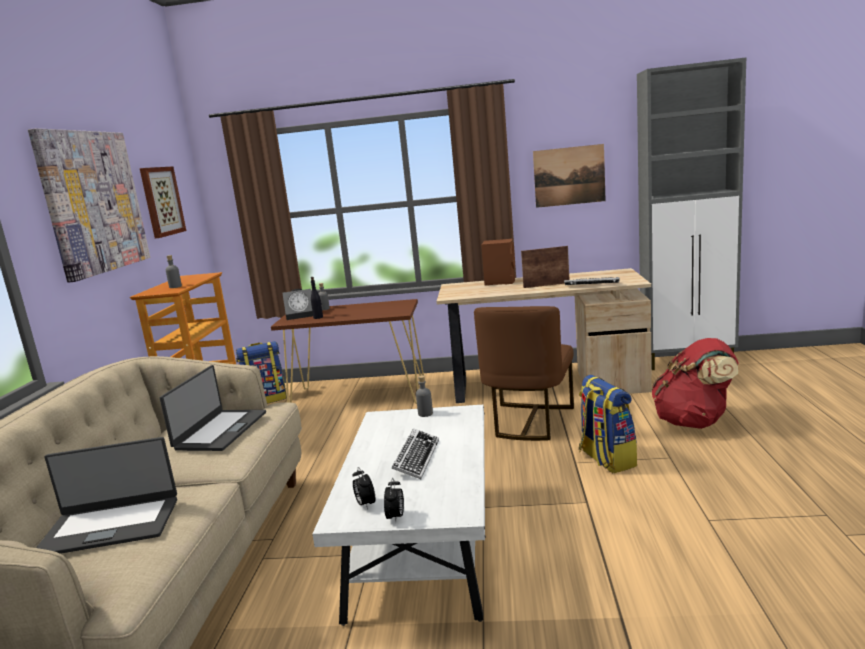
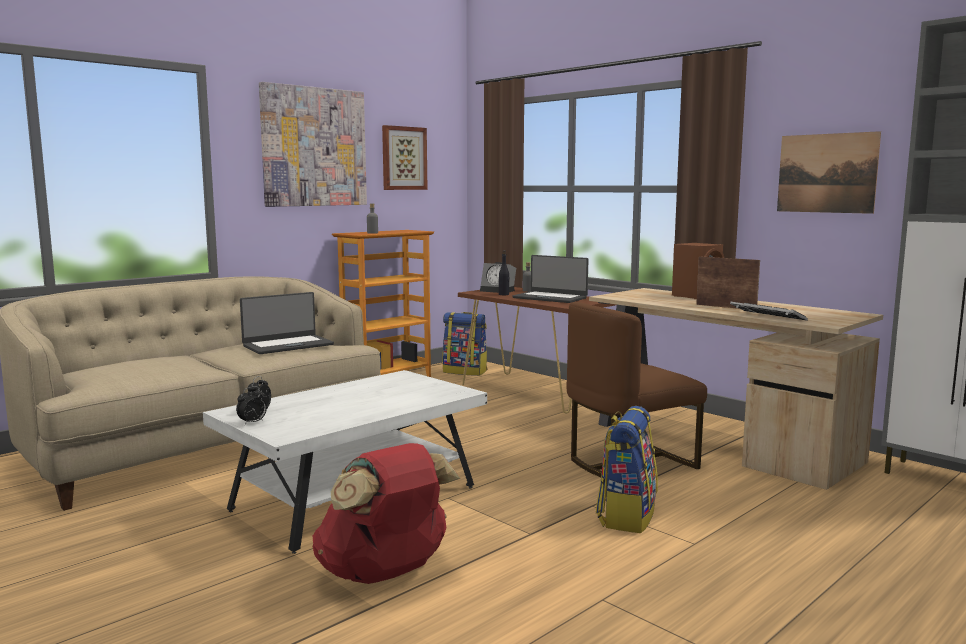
camera: 40 degrees right, 5 degrees down
laptop [36,437,177,554] -> laptop moved to [513,255,588,303]
keyboard [392,428,439,479] -> none
grey bottle [416,375,433,417] -> none
red backpack [651,338,739,429] -> red backpack moved to [313,443,460,584]

